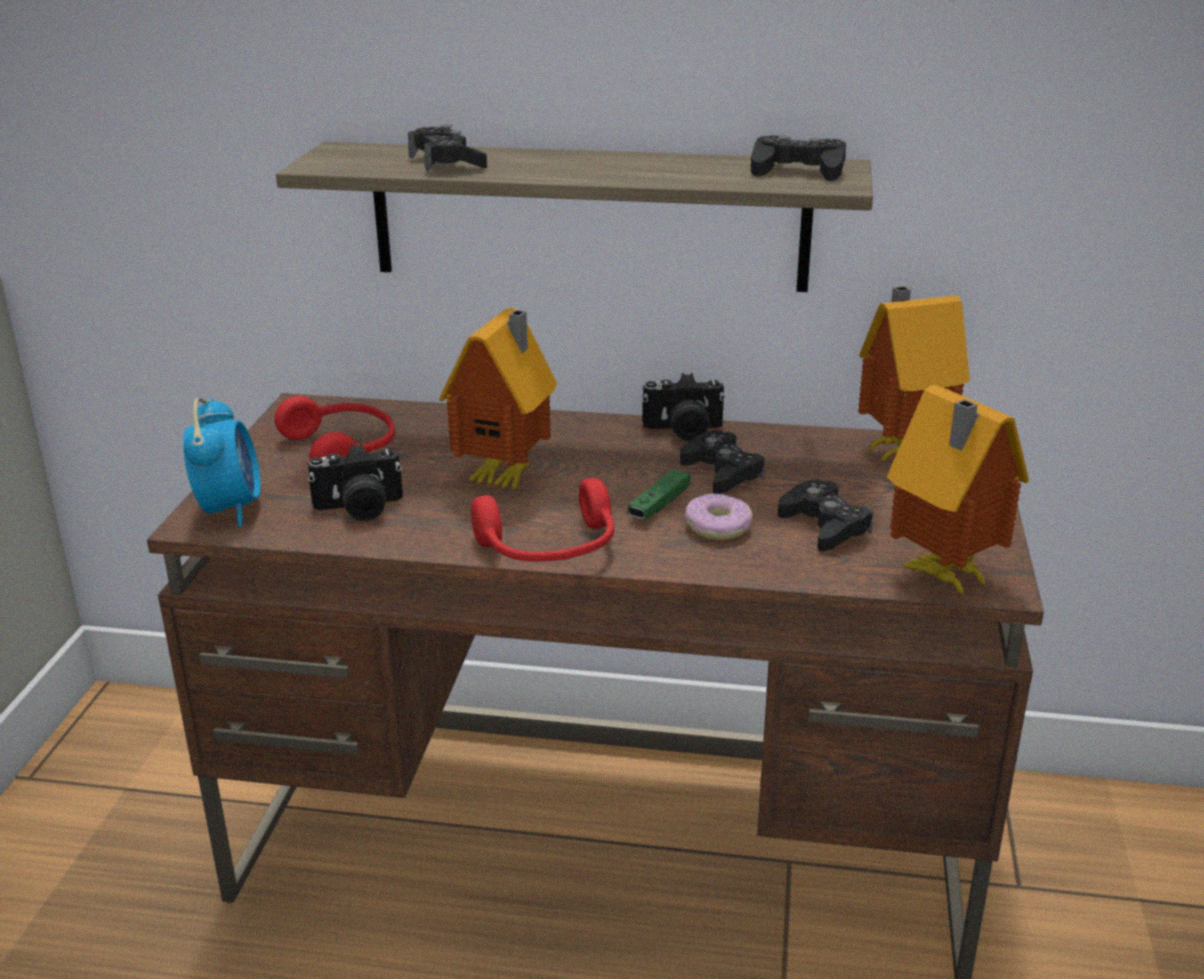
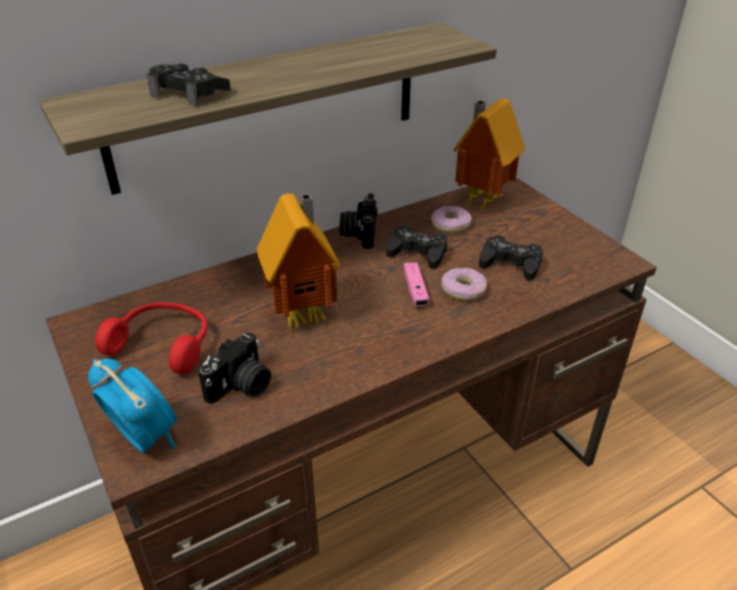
camera: 40 degrees left, 10 degrees up
red headphones [471,478,614,562] -> none
green game controller [628,469,691,520] -> pink game controller [403,262,429,306]
camera [642,373,725,441] -> camera turned 135 degrees clockwise [340,193,379,249]
black game controller [751,135,846,181] -> none
toy house [887,385,1029,597] -> none
none -> donut [431,206,472,233]

